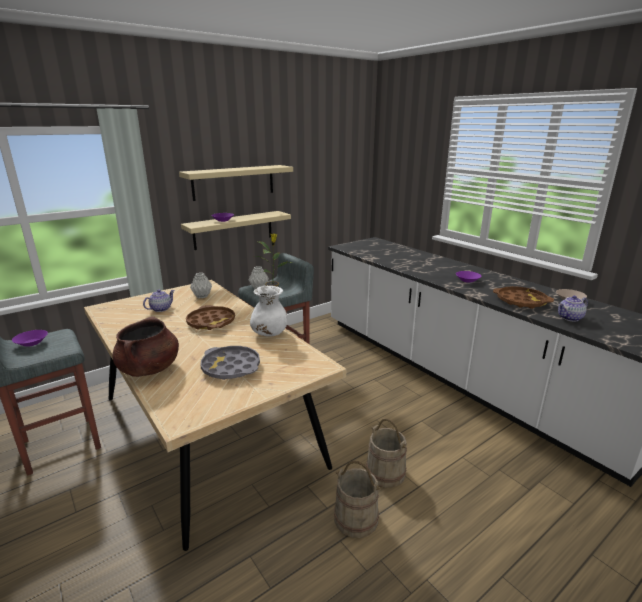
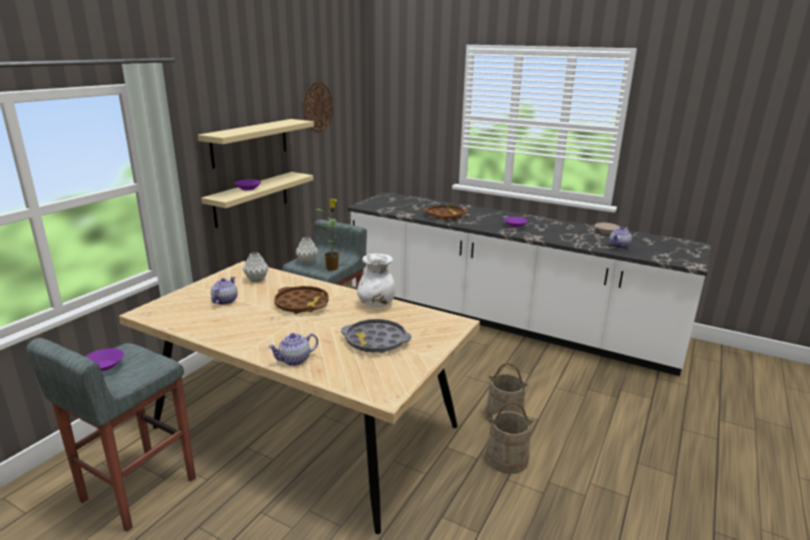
camera: 25 degrees left, 0 degrees up
brown cooking pot [112,316,179,377] -> teapot [268,333,318,366]
brown tray [493,286,554,309] -> brown tray moved to [423,205,469,220]
none -> wall clock [303,82,333,133]

